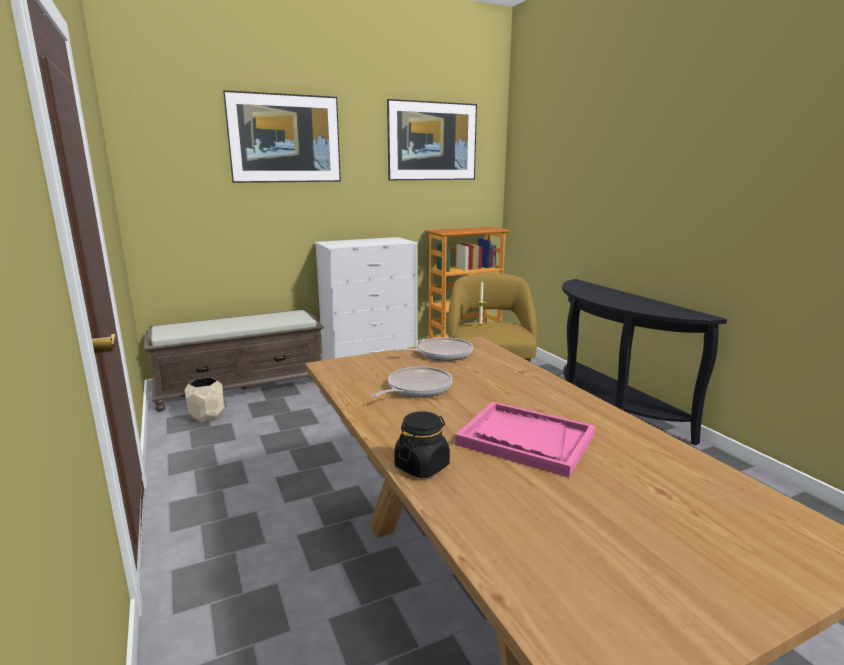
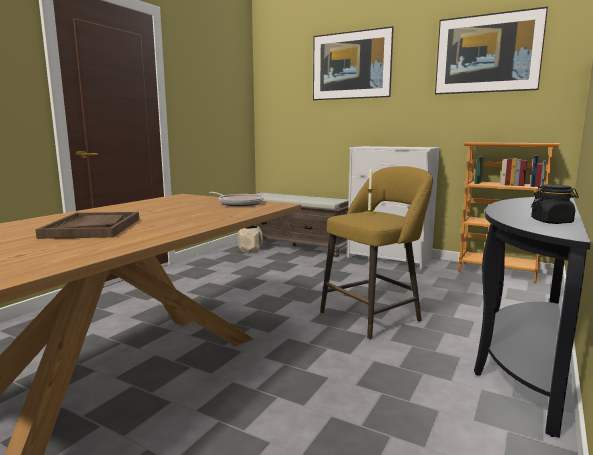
camera: 55 degrees right, 5 degrees down
frying pan [372,366,452,397] -> none
black jar [394,411,450,478] -> black jar moved to [531,184,579,224]
pink tray [455,402,595,478] -> brown tray [35,212,139,239]

